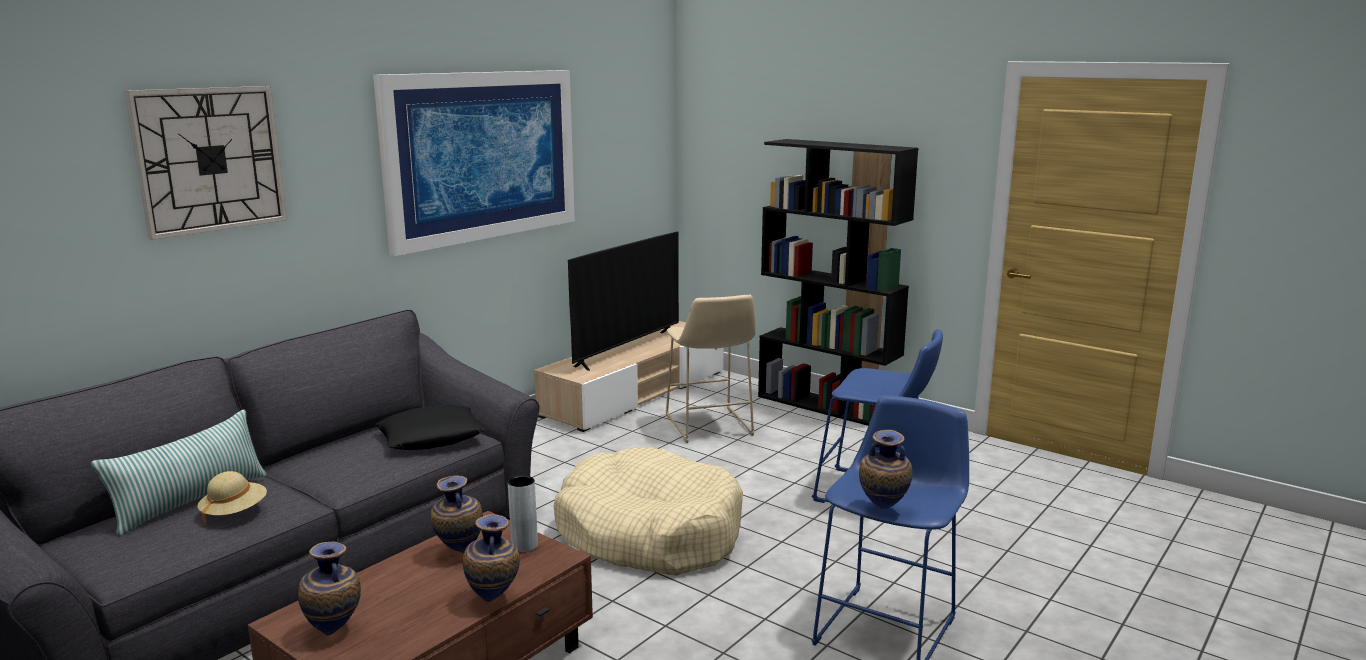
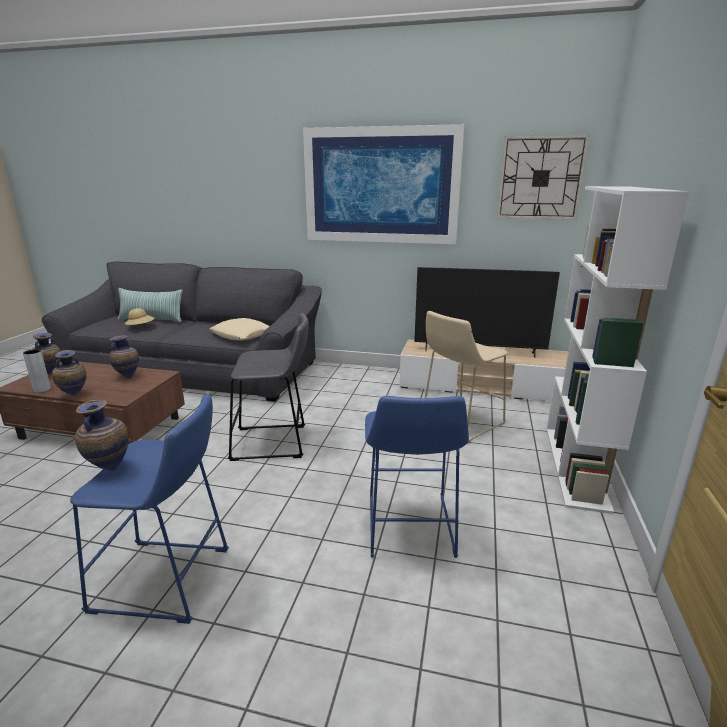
camera: 65 degrees right, 5 degrees up
wall clock [125,86,287,240] -> wall clock moved to [497,135,590,220]
black pillow [375,405,486,450] -> beige pillow [209,318,270,341]
grey vase [508,476,538,552] -> grey vase moved to [23,349,51,393]
beige dog bed [554,447,743,576] -> grey stool [228,313,309,461]
black bookcase [758,139,918,426] -> white bookcase [547,186,689,514]

